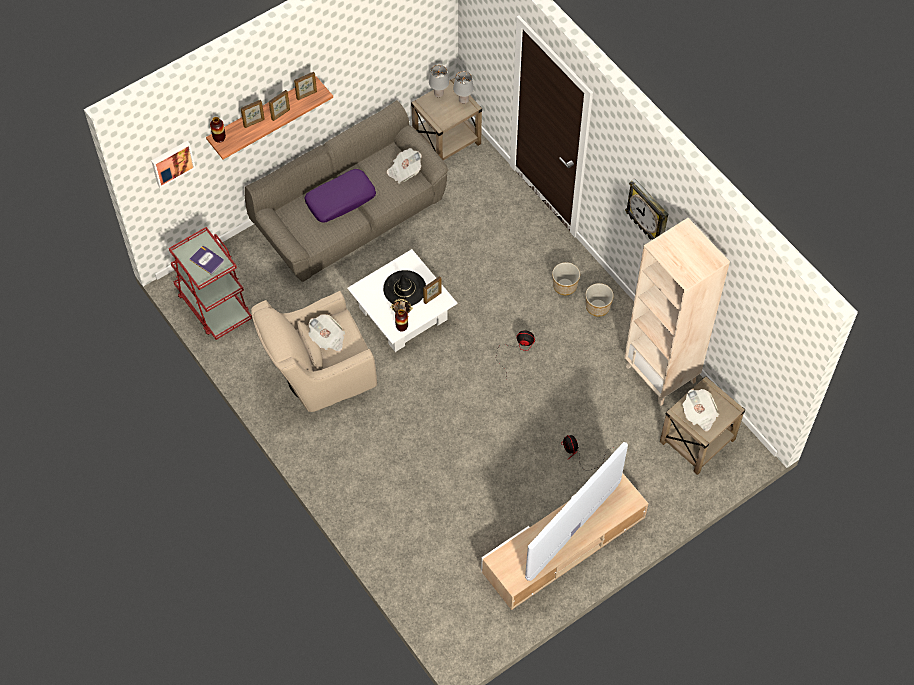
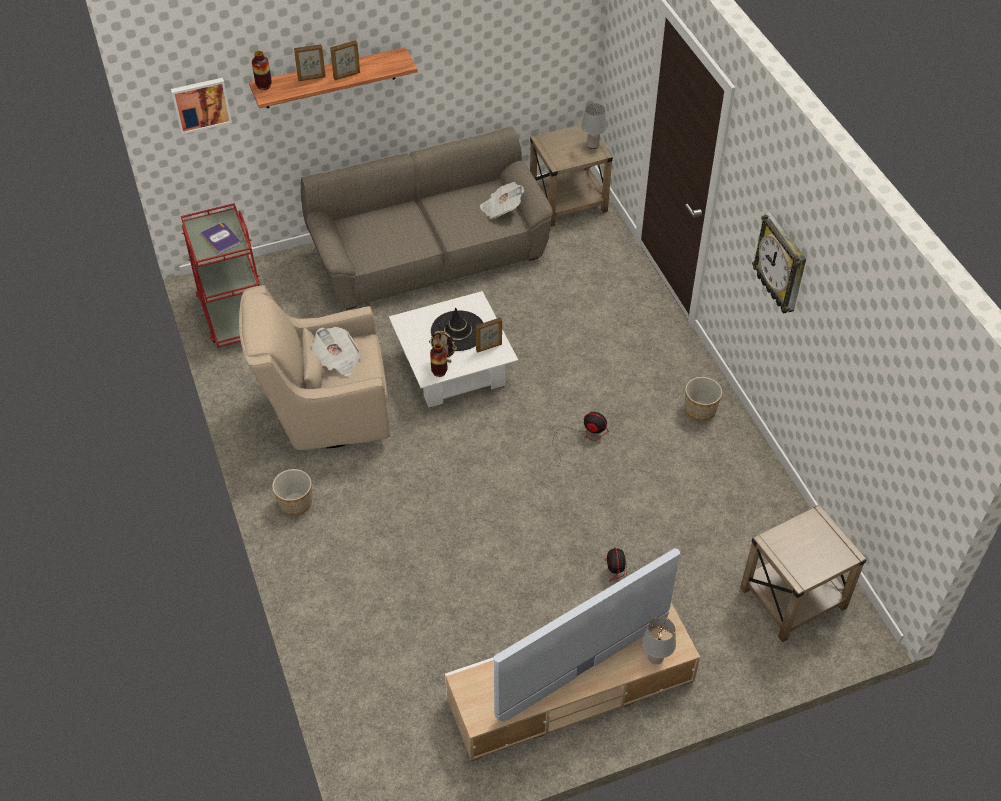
camera: 15 degrees right, 10 degrees down
picture frame [294,72,317,100] -> none
purple pillow [304,169,376,222] -> none
grey table lamp [429,65,449,98] -> grey table lamp moved to [642,617,676,665]
planter [552,262,580,295] -> planter moved to [272,469,312,516]
beige bookcase [624,218,730,406] -> none
newspaper [683,389,719,432] -> none

